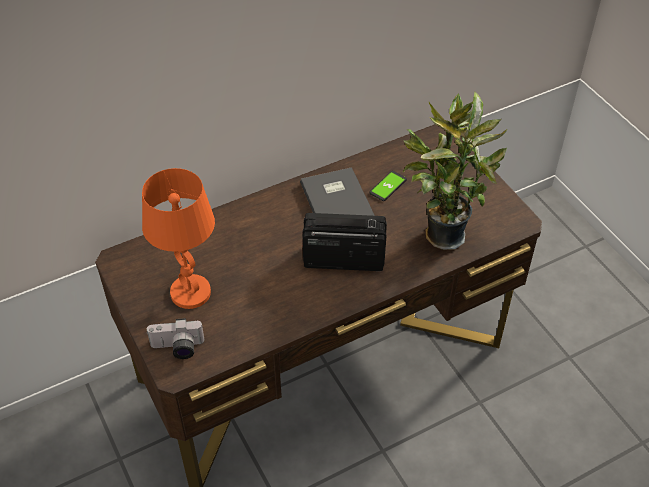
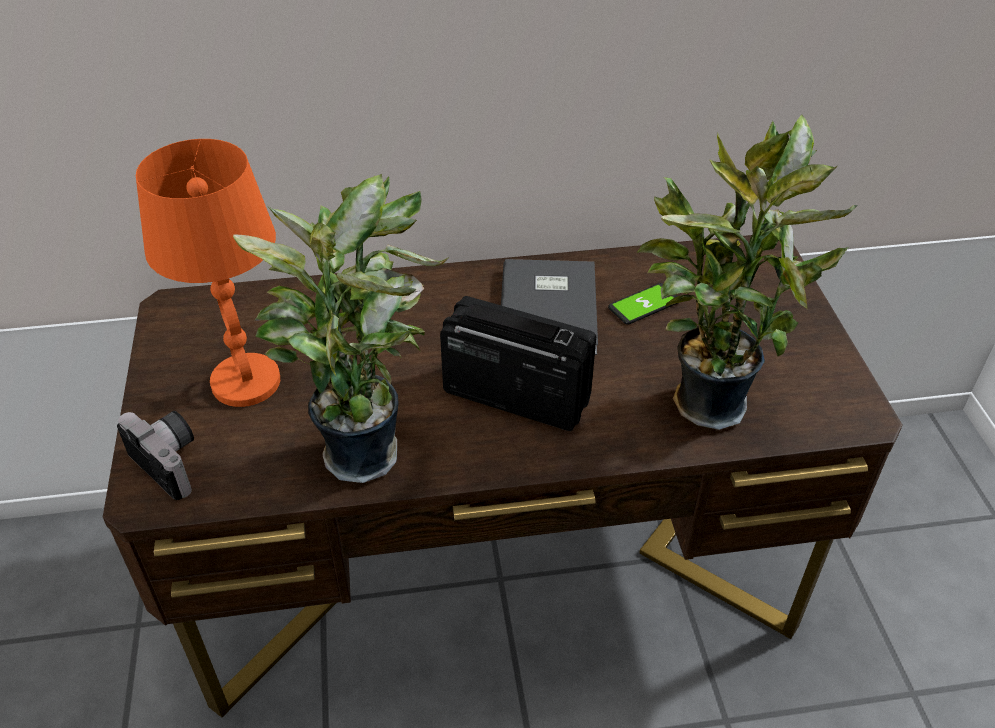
camera: 20 degrees right, 5 degrees down
camera [146,318,205,359] -> camera turned 150 degrees counterclockwise [117,411,194,500]
none -> potted plant [233,174,449,483]

